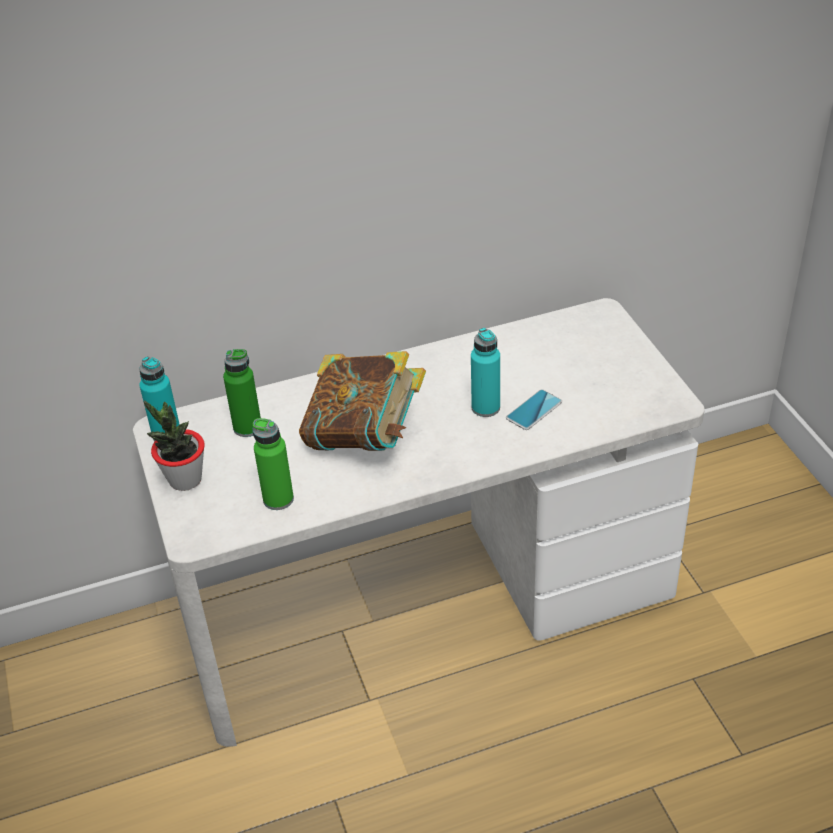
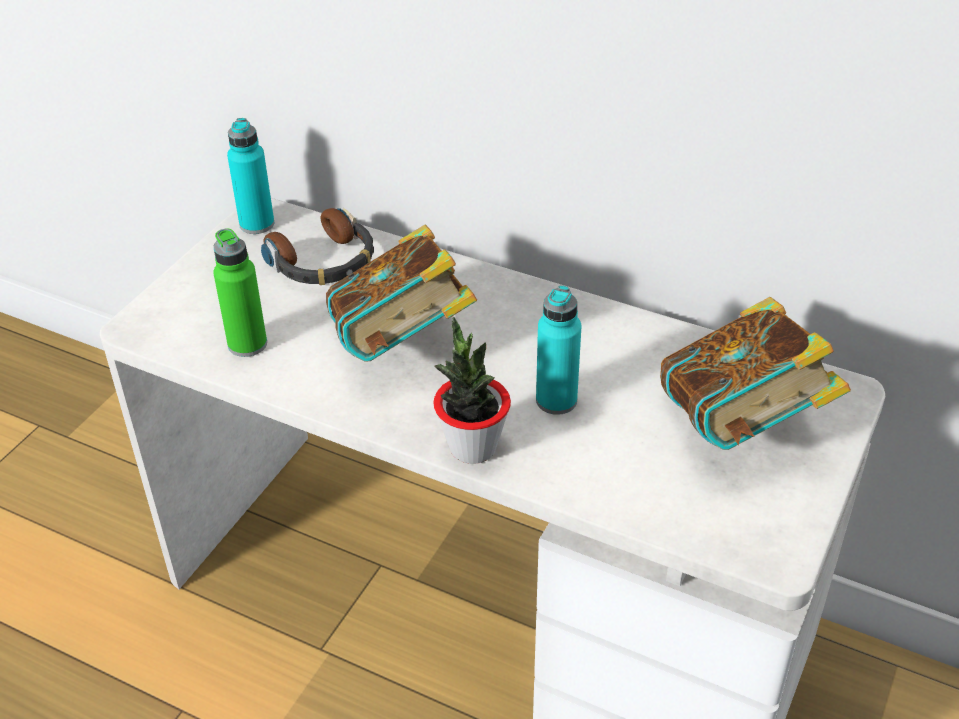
camera: 45 degrees right, 0 degrees up
potted plant [144,400,205,491] -> potted plant moved to [434,317,511,464]
green bottle [223,349,261,437] -> headphones [261,208,374,285]
phone [506,389,562,430] -> none
none -> book [660,297,851,450]

